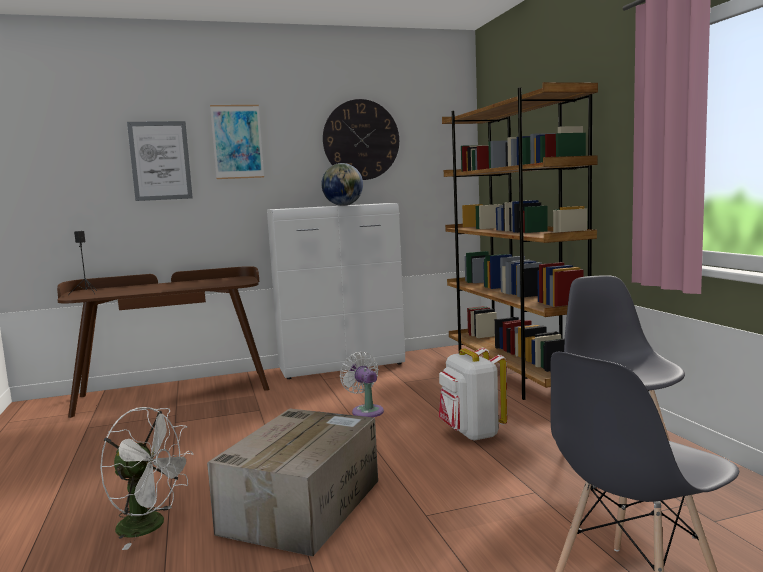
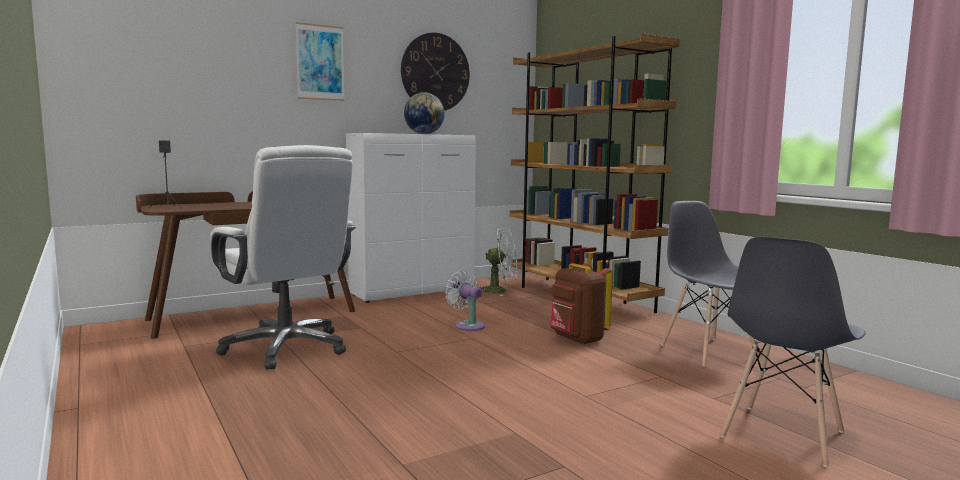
camera: 15 degrees left, 0 degrees up
white fan [100,407,194,550] -> white fan moved to [480,228,517,296]
picture [127,121,193,201] -> none
cardboard box [207,409,378,556] -> none
white backpack [439,348,507,441] -> brown backpack [550,263,613,344]
none -> white office chair [210,145,356,369]

